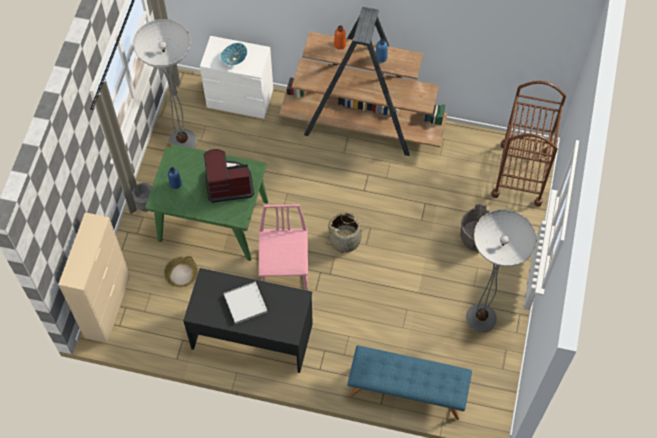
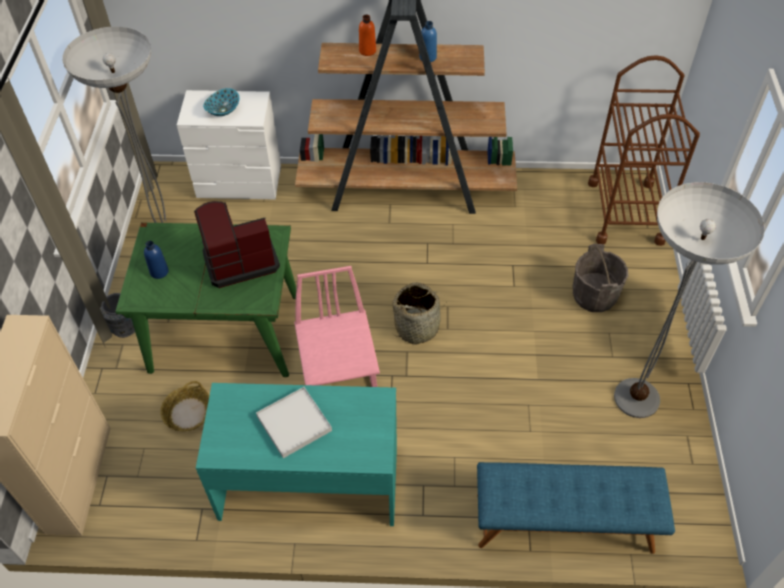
camera: 10 degrees left, 10 degrees down
black desk [183,268,313,373] -> turquoise desk [196,383,397,526]

